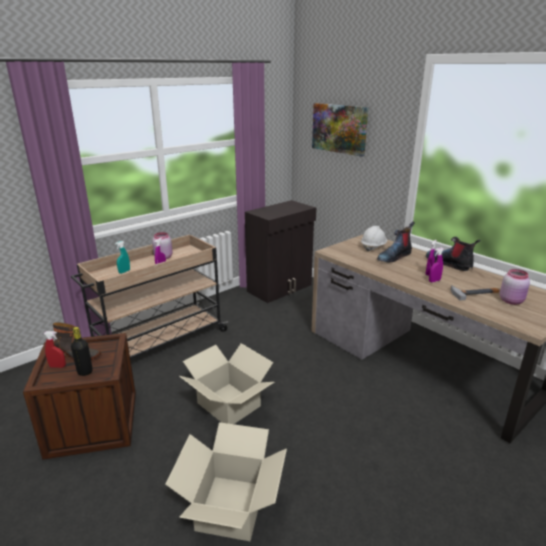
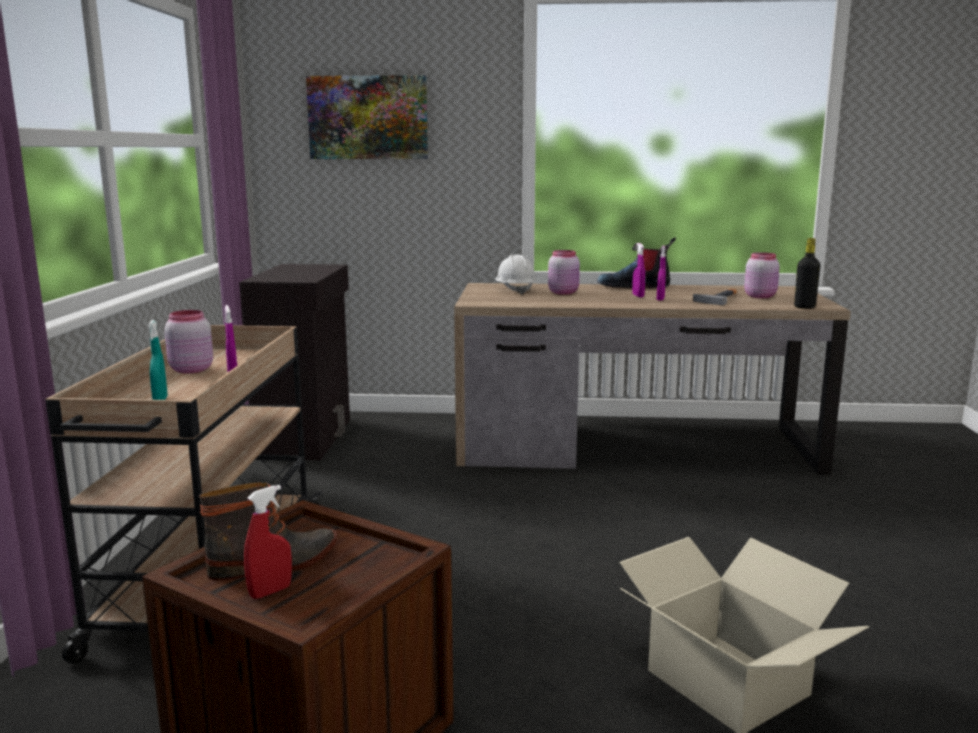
camera: 45 degrees left, 10 degrees down
black bottle [71,327,93,376] -> black bottle moved to [794,238,820,309]
cardboard box [179,343,274,424] -> none
boot [377,222,415,262] -> pink jar [548,250,580,295]

